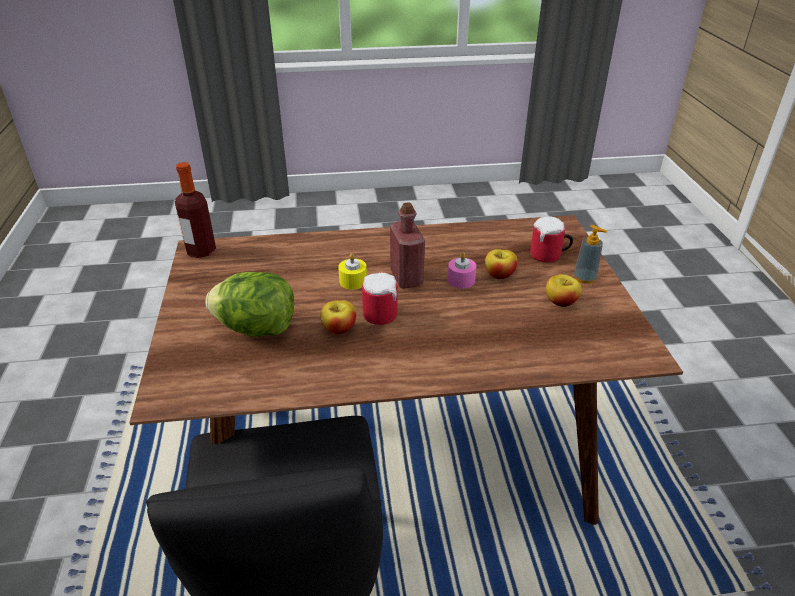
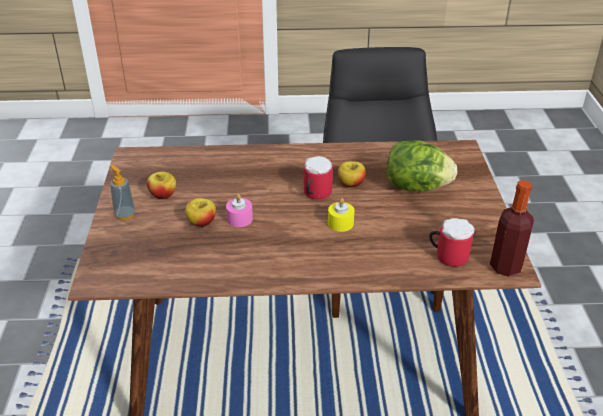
camera: 175 degrees left, 0 degrees up
red bottle [390,202,425,289] -> none
mug [530,217,573,263] -> mug moved to [429,218,475,267]

